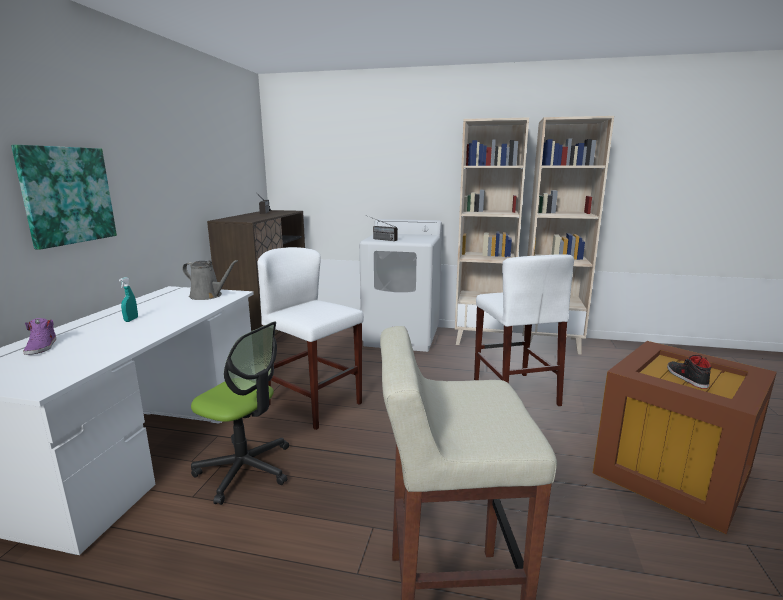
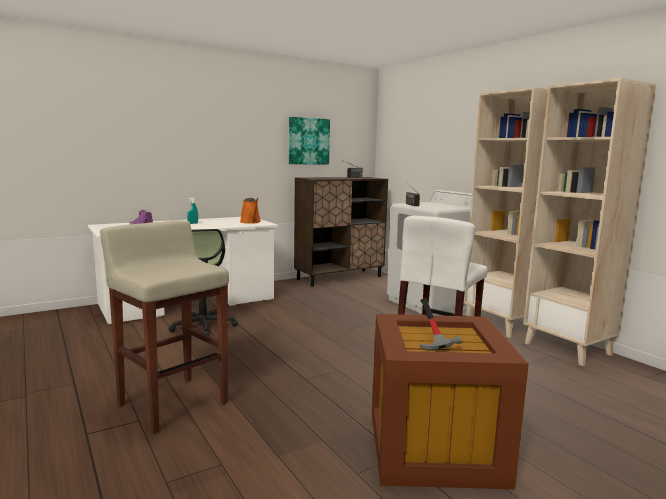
camera: 45 degrees right, 5 degrees down
picture [11,145,117,250] -> picture moved to [289,117,330,165]
grey watering can [182,260,238,300] -> orange watering can [240,198,261,224]
white stool [257,247,364,430] -> none
black shoe [667,355,711,389] -> hammer [419,298,462,351]

